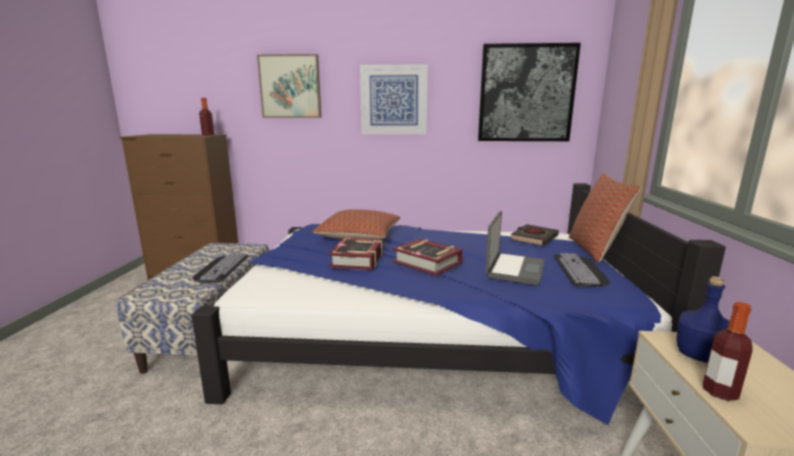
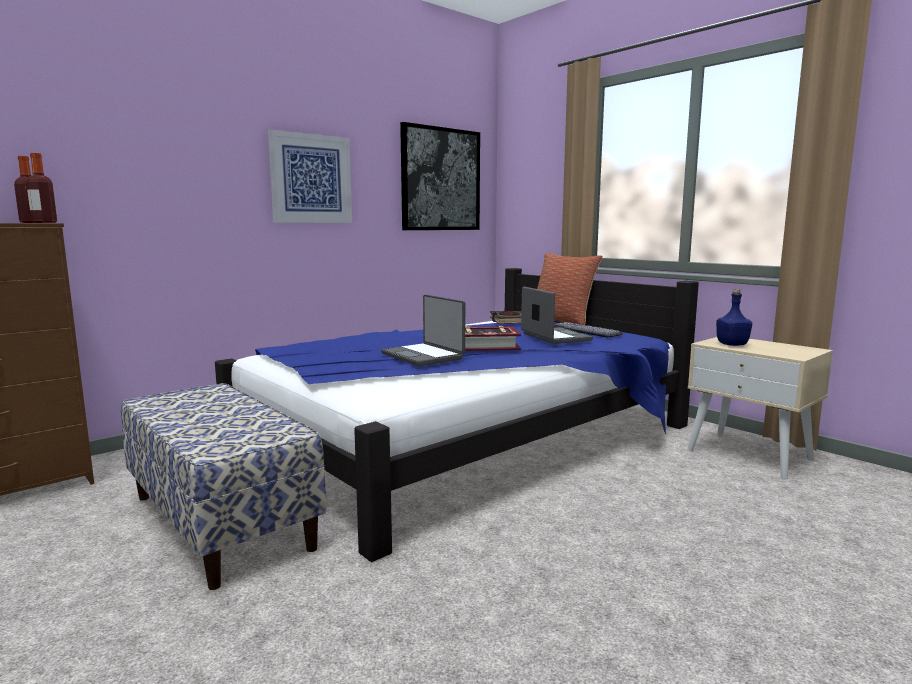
camera: 45 degrees left, 5 degrees down
keyboard [192,253,249,283] -> none
picture [257,54,321,118] -> none
pillow [312,209,400,239] -> none
book [328,237,383,270] -> laptop [381,295,465,366]
bottle [702,302,753,401] -> bottle moved to [26,153,57,223]

